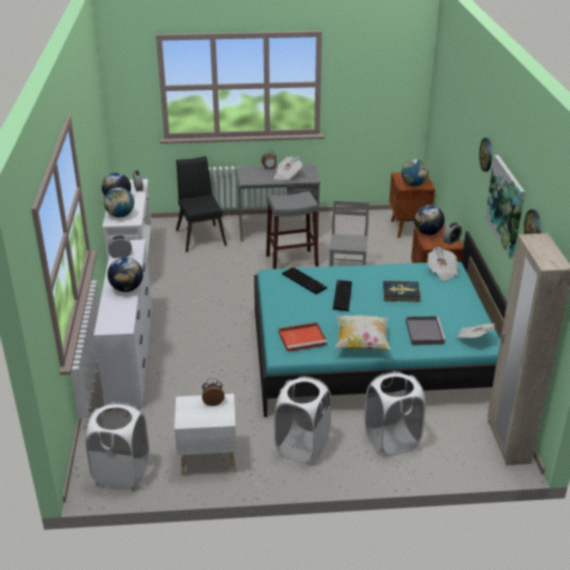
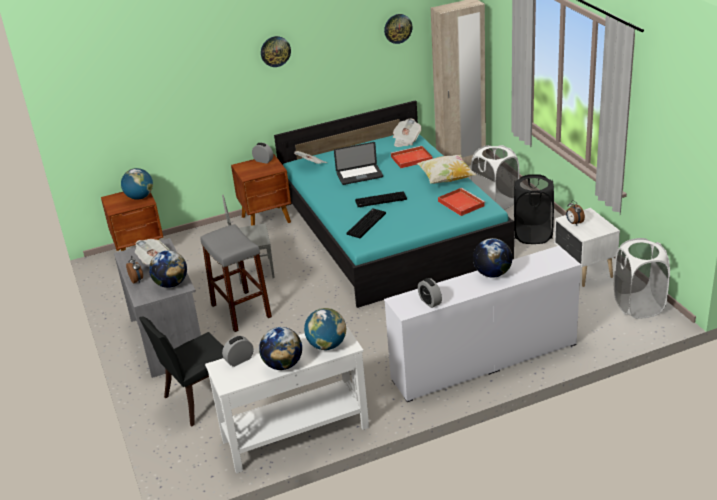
camera: 105 degrees left, 0 degrees up
white laundry basket [274,376,331,463] -> black laundry basket [514,174,554,244]
book [383,281,420,302] -> laptop [334,142,383,185]
grey tray [406,316,446,345] -> red tray [391,146,433,168]
globe [414,205,445,235] -> globe moved to [149,250,187,288]
picture [485,155,525,259] -> none

